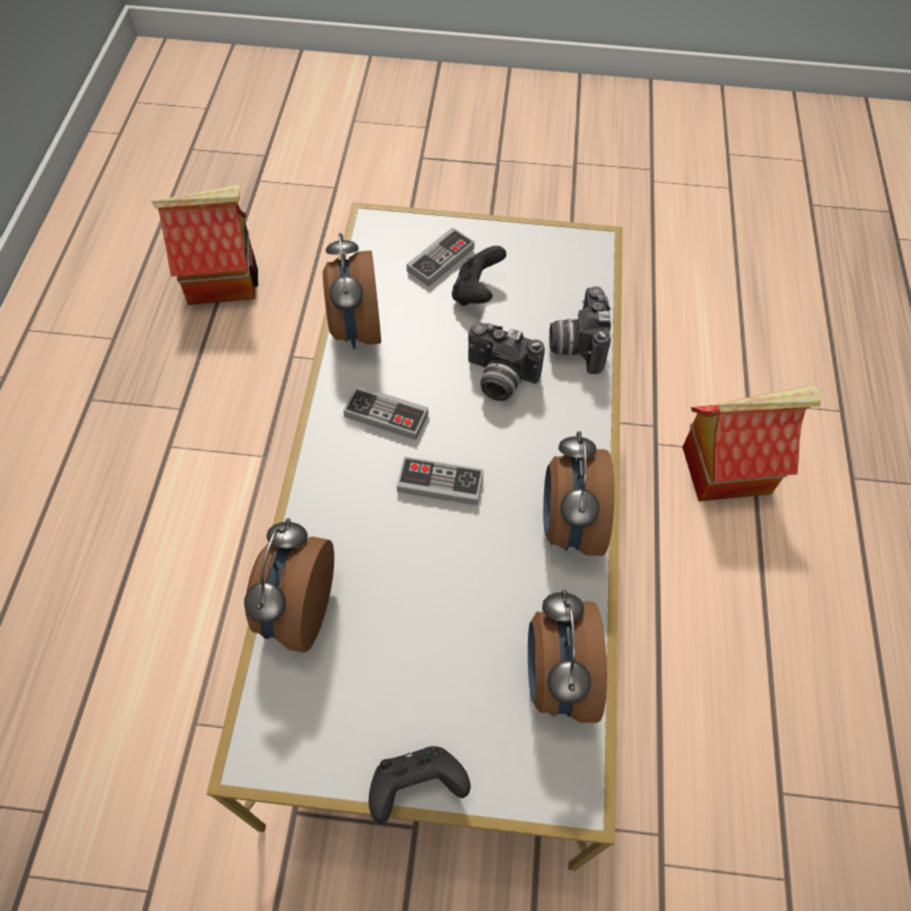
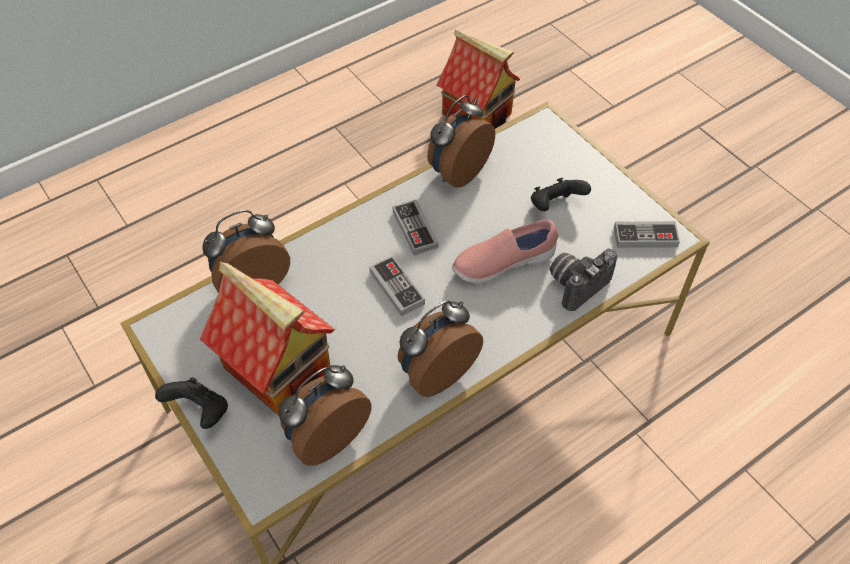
camera: 50 degrees right, 5 degrees down
game controller [407,227,475,286] -> game controller moved to [614,221,680,248]
camera [468,322,545,401] -> pink shoe [452,219,558,283]
toy house [682,385,821,501] -> toy house moved to [200,261,335,416]

